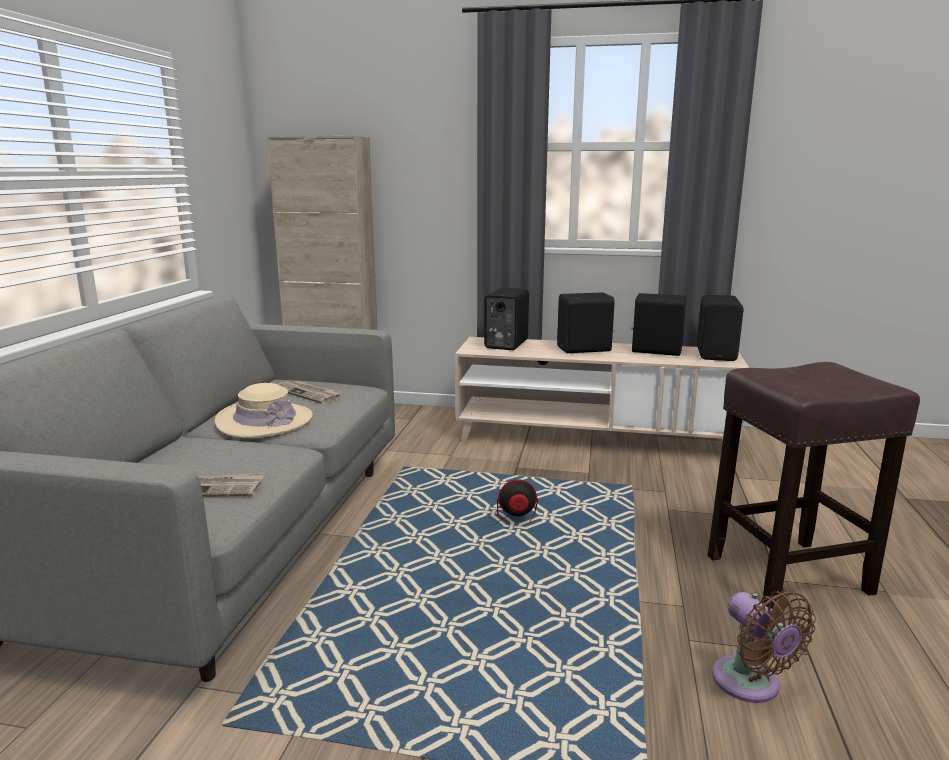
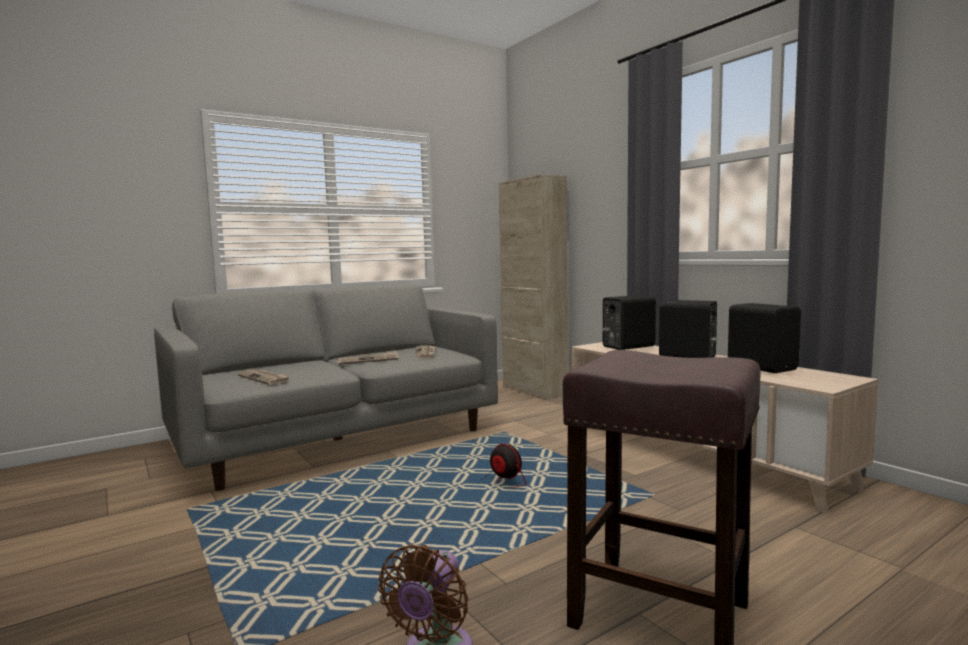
camera: 45 degrees right, 10 degrees down
beige hat [215,383,313,438] -> newspaper [337,351,398,365]
black speaker [697,295,744,361] -> none

